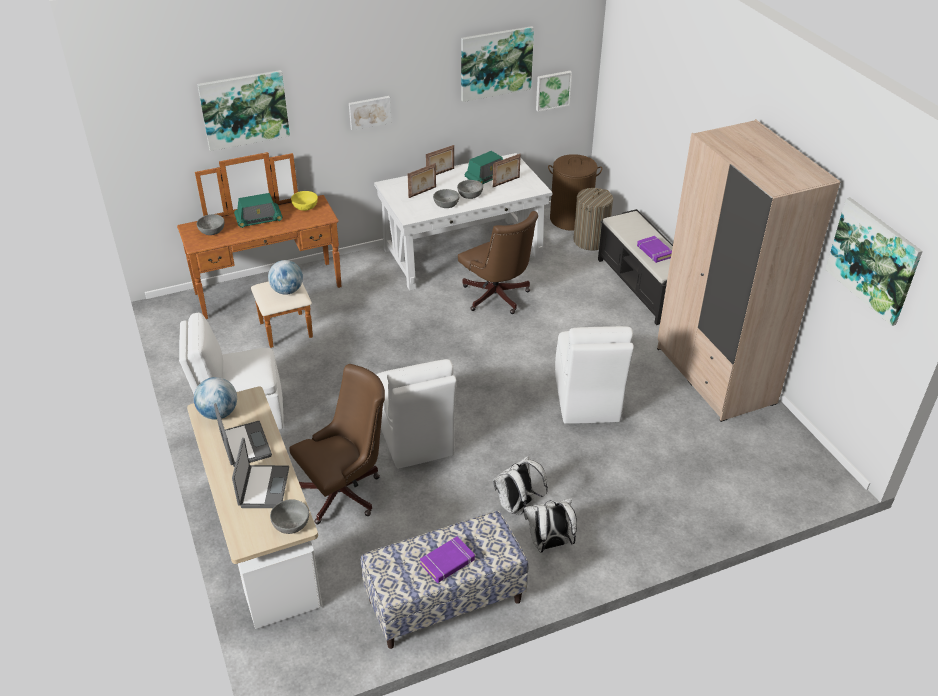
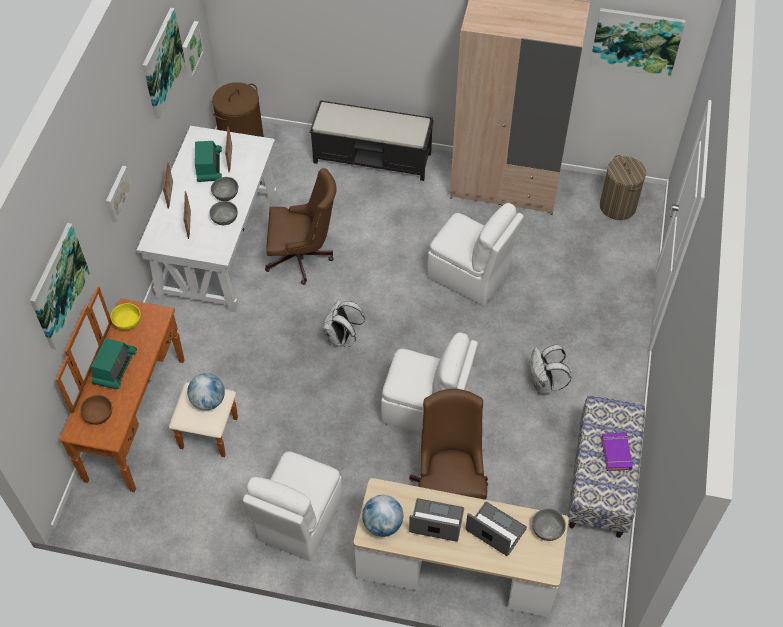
camera: 55 degrees left, 15 degrees up
grey bowl [197,214,224,235] -> brown bowl [80,395,112,425]
white backpack [524,498,577,553] -> white backpack moved to [323,298,365,347]
laundry basket [573,188,613,250] -> laundry basket moved to [600,155,646,220]
purple book [637,236,672,263] -> none

